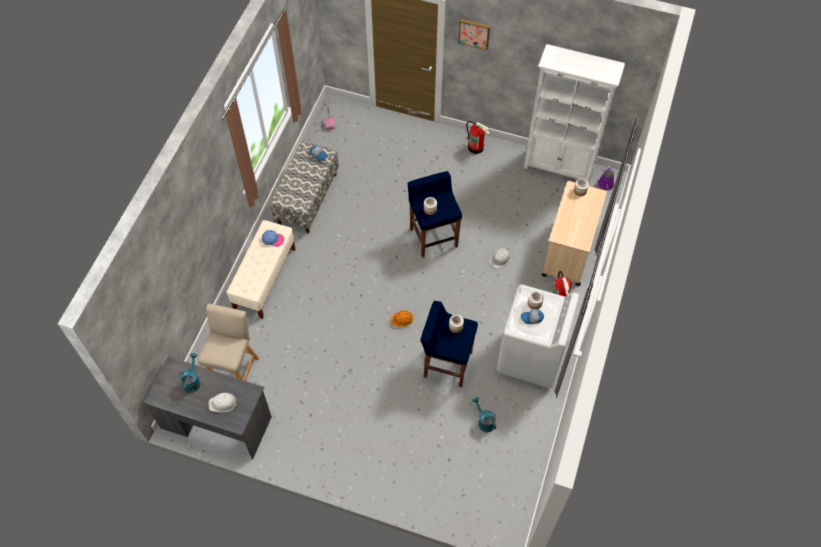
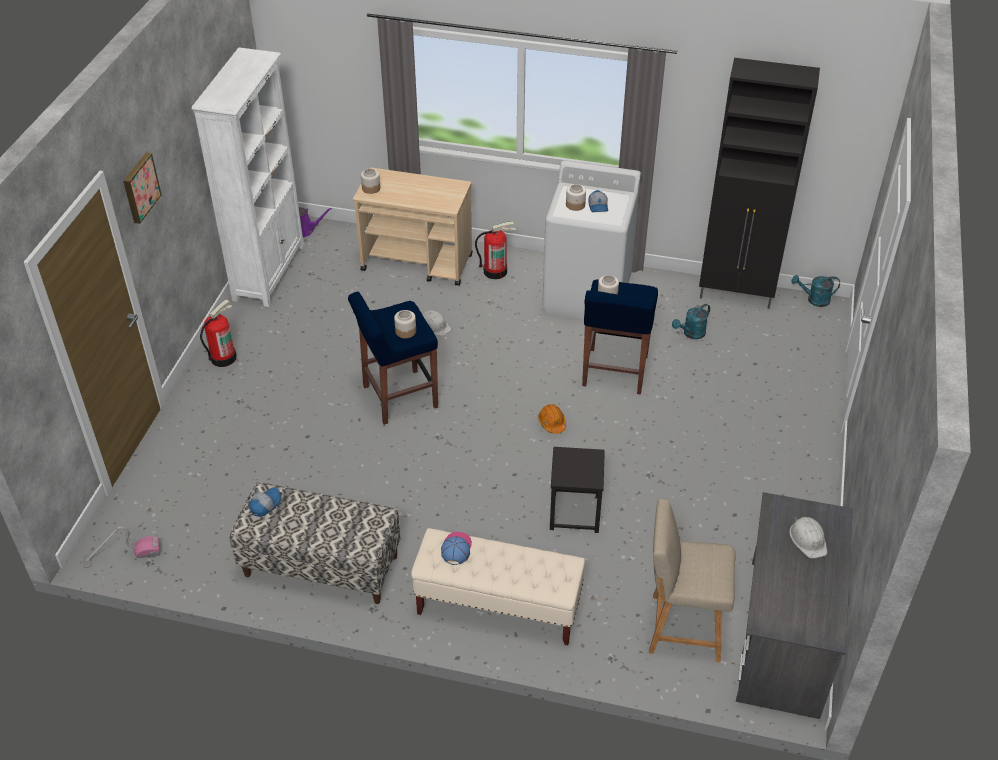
camera: 95 degrees left, 15 degrees down
turquoise watering can [180,353,200,393] -> turquoise watering can moved to [791,275,840,307]
none -> black stool [550,447,605,533]
none -> black cabinet [699,58,820,309]

